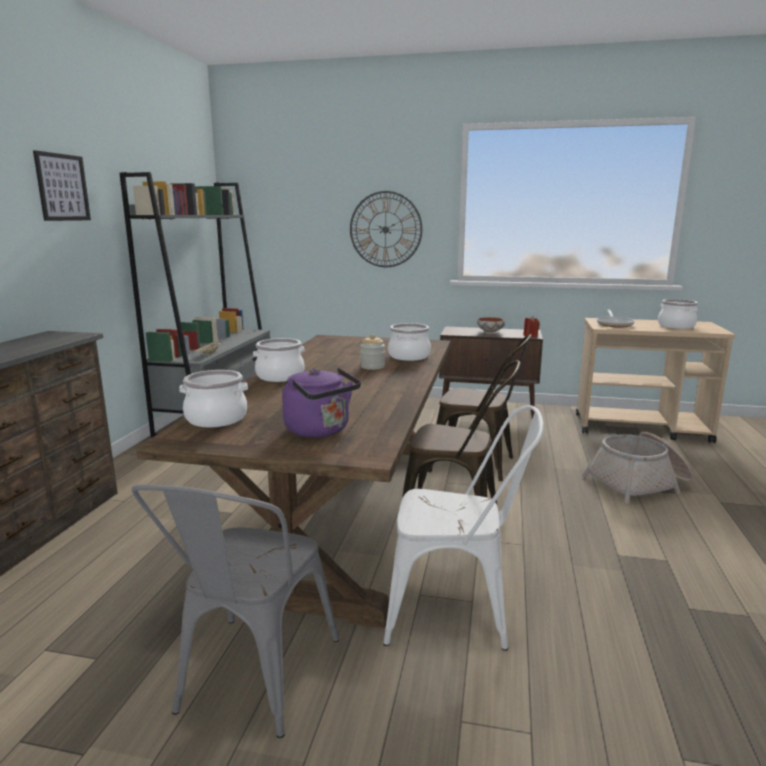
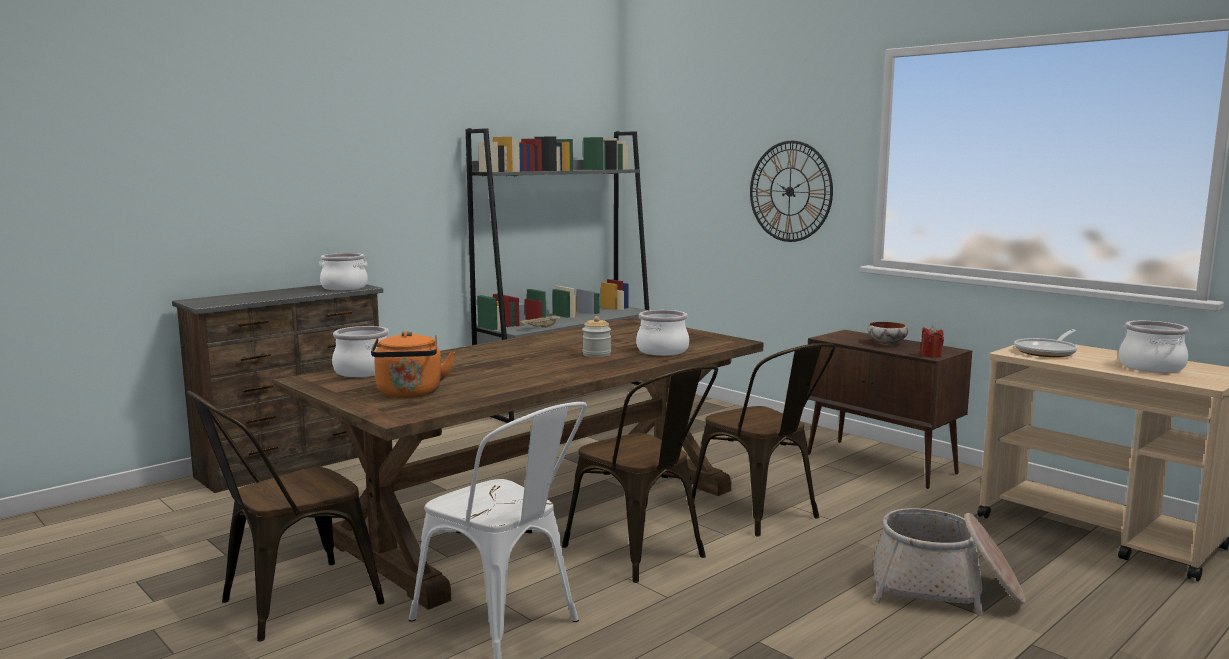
camera: 35 degrees right, 5 degrees down
picture [33,150,91,221] -> none
grey chair [131,484,339,738] -> brown chair [187,391,385,642]
cooking pot [253,338,305,382] -> cooking pot moved to [319,253,368,290]
purple kettle [282,368,361,438] -> orange kettle [371,331,455,398]

